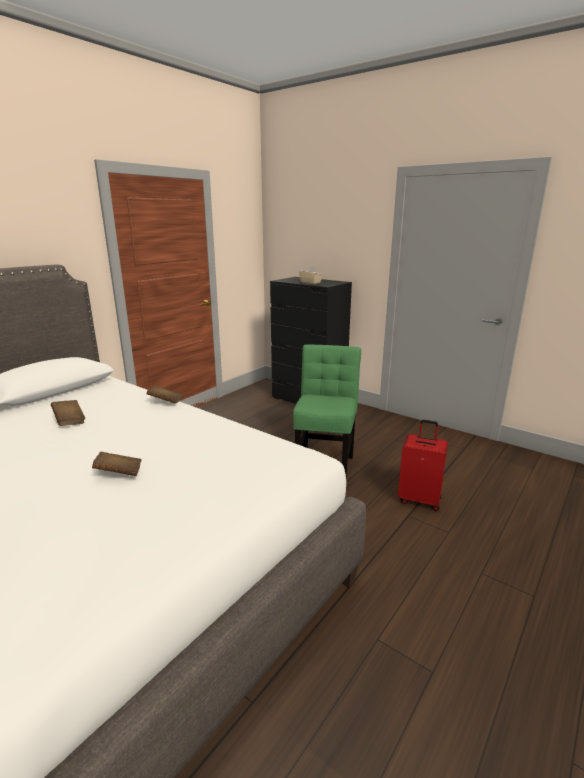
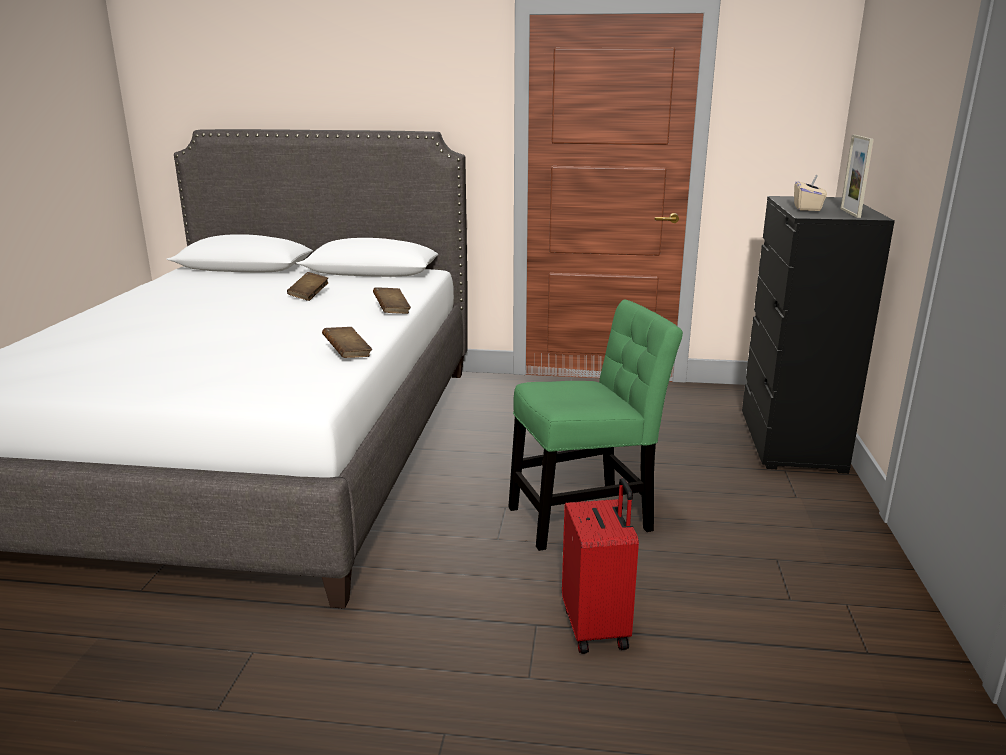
camera: 60 degrees right, 0 degrees up
brown book [92,452,142,476] -> brown book moved to [322,327,372,358]
none -> picture frame [840,135,874,218]

